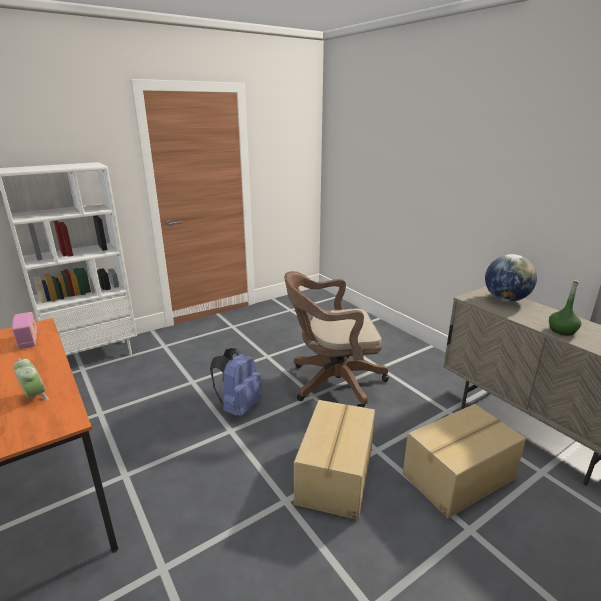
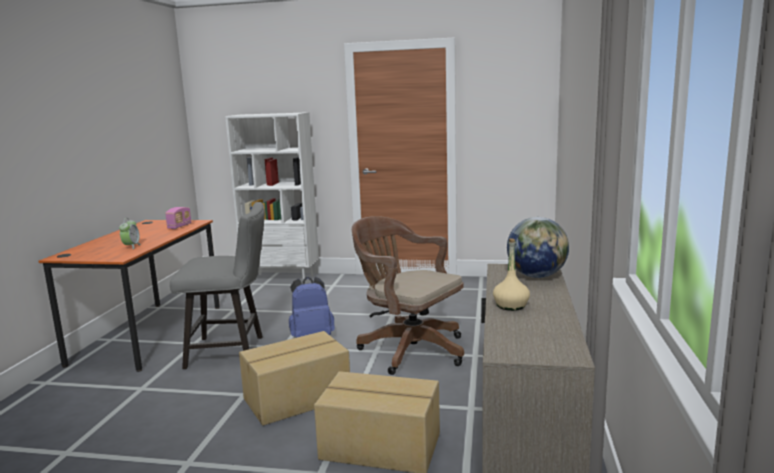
camera: 45 degrees right, 10 degrees down
green bottle [549,280,581,335] -> beige bottle [493,238,530,311]
none -> grey chair [170,202,265,369]

